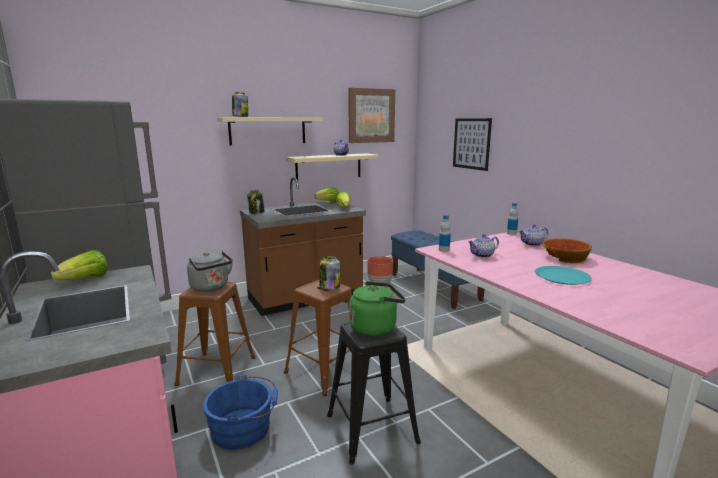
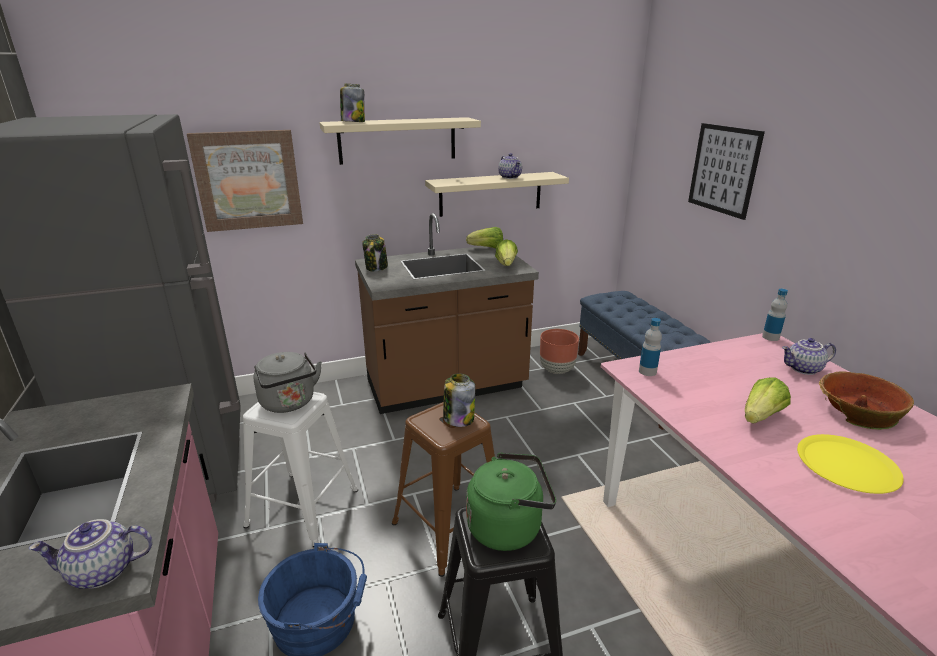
camera: 10 degrees right, 10 degrees up
lettuce [51,250,108,281] -> lettuce moved to [745,377,791,424]
brown stool [174,282,256,386] -> white stool [243,392,358,547]
picture [348,88,395,143] -> picture moved to [187,130,303,232]
teapot [468,234,499,258] -> teapot moved to [29,519,153,589]
turquoise plate [535,266,592,285] -> yellow plate [797,434,904,494]

